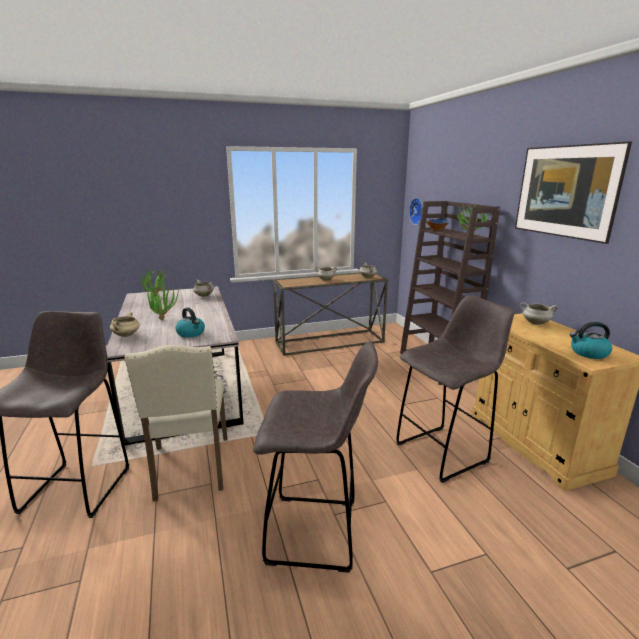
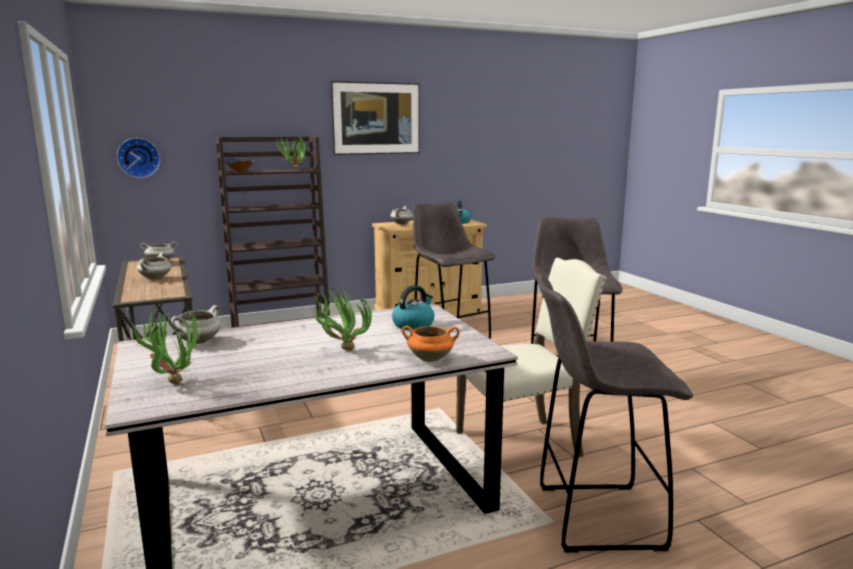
camera: 95 degrees left, 5 degrees down
beige cooking pot [110,312,140,337] -> orange cooking pot [402,325,460,362]

